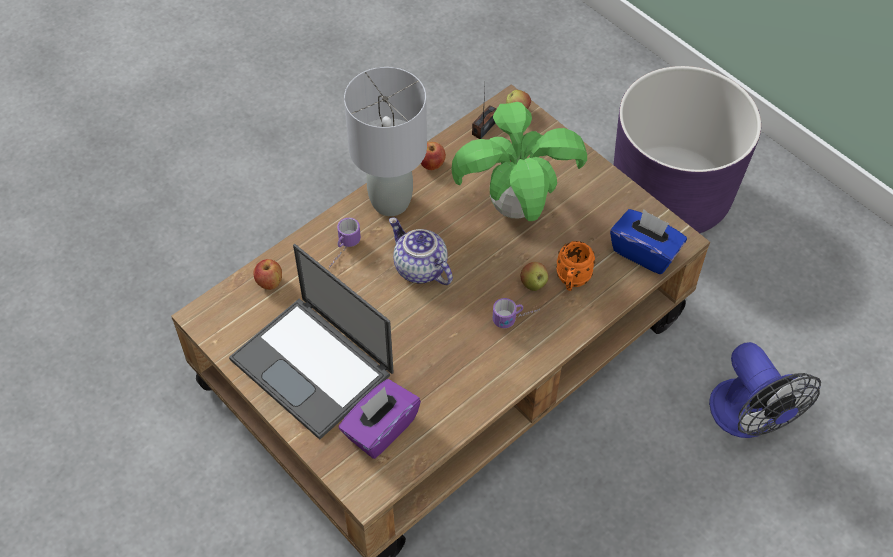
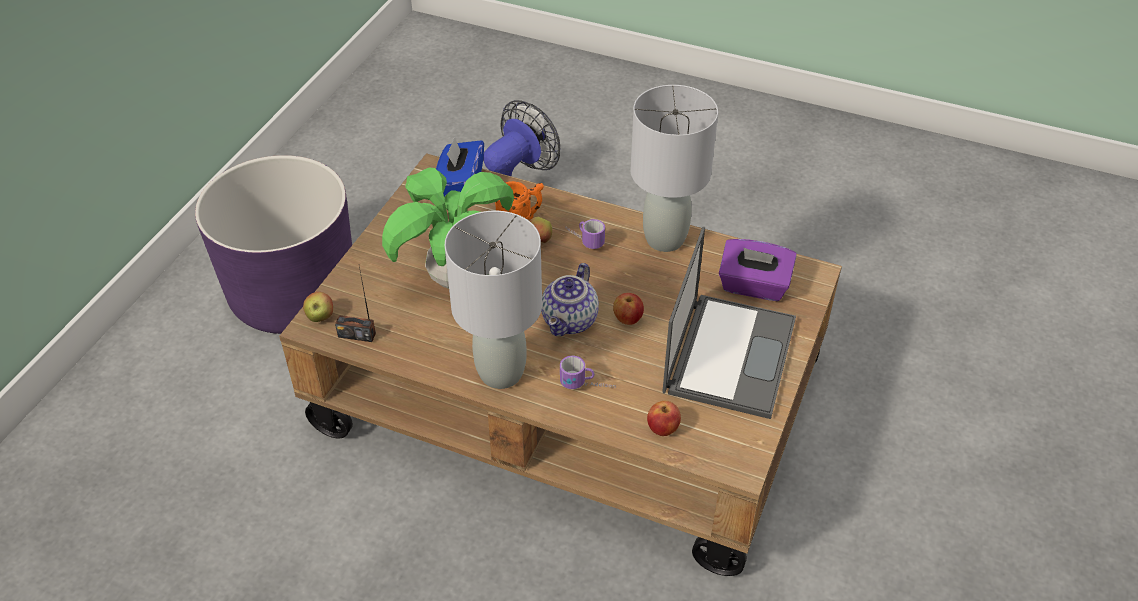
camera: 115 degrees left, 10 degrees down
apple [420,142,446,170] -> apple moved to [613,293,644,325]
none -> grey table lamp [630,85,718,252]

